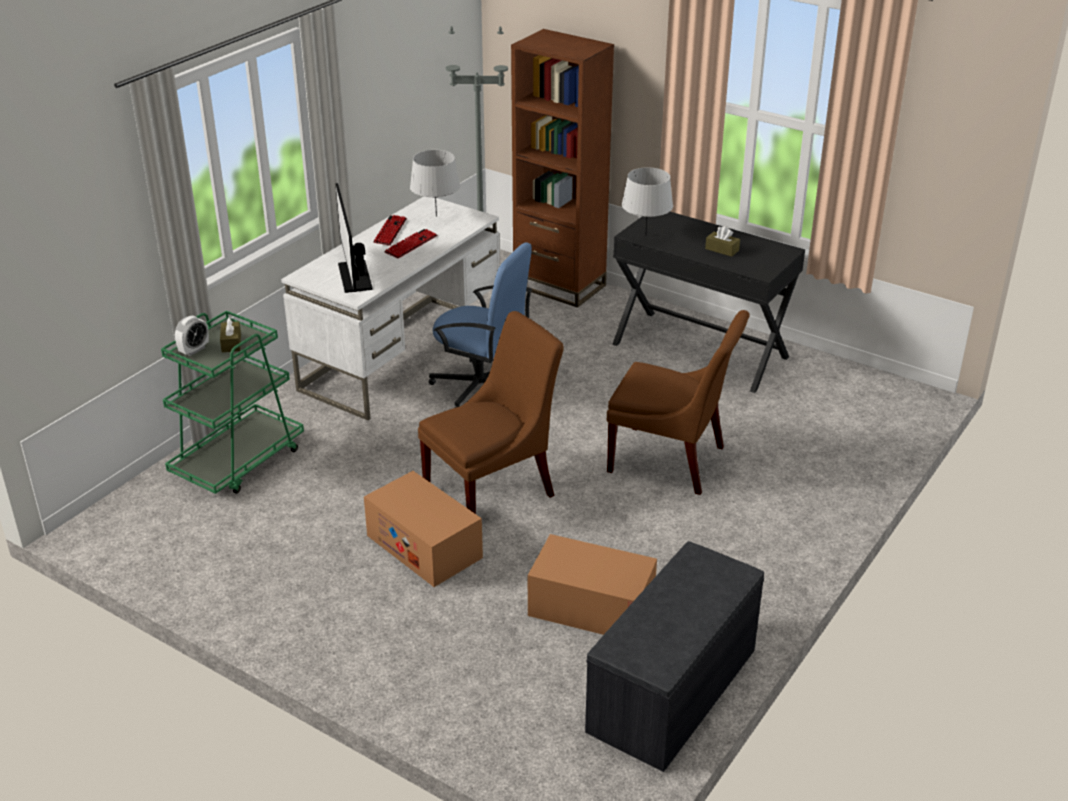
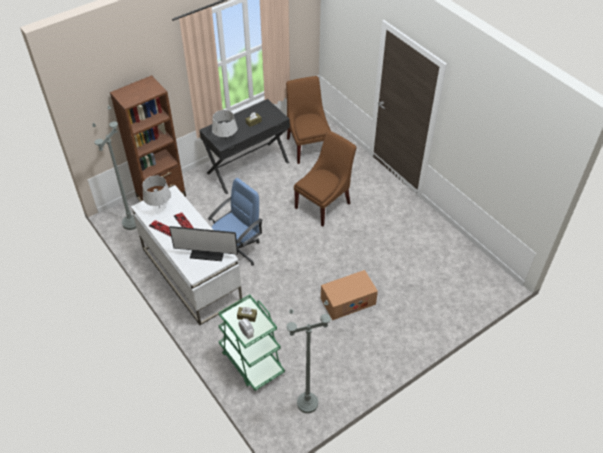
camera: 70 degrees left, 15 degrees up
brown chair [418,311,564,514] -> brown chair moved to [286,76,331,164]
cardboard box [528,534,657,635] -> none
grey bench [585,541,764,772] -> none
none -> grey floor lamp [286,300,331,413]

